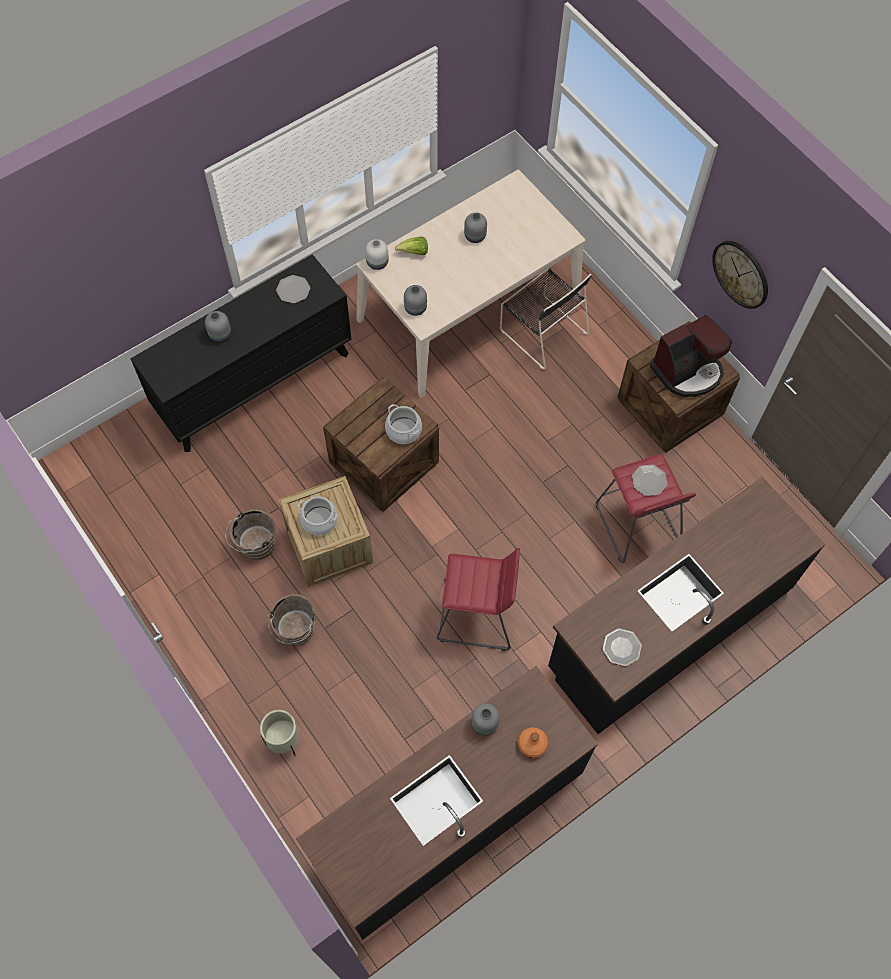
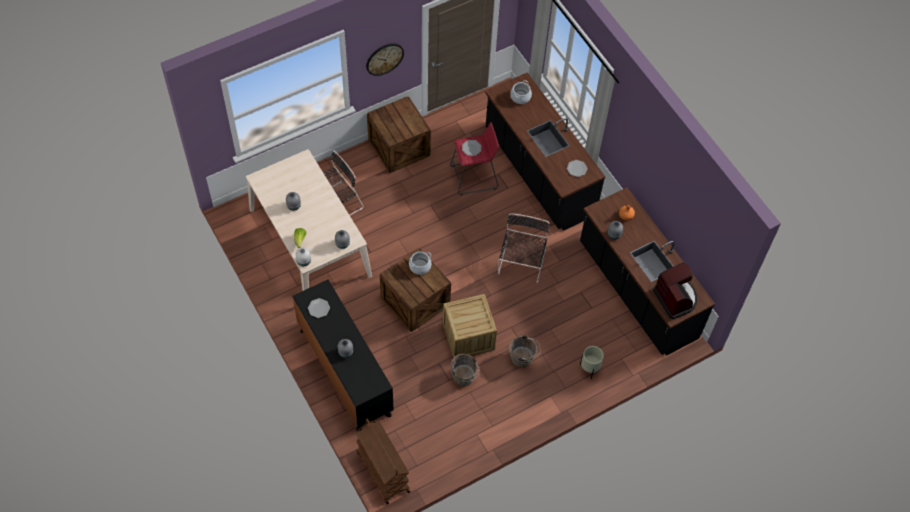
camera: 85 degrees left, 5 degrees down
cooking pot [297,496,338,535] -> cooking pot moved to [510,80,532,104]
red stool [437,548,520,651] -> black chair [498,213,550,283]
coffee machine [650,315,732,397] -> coffee machine moved to [653,262,697,319]
none -> brown cart [355,419,410,505]

